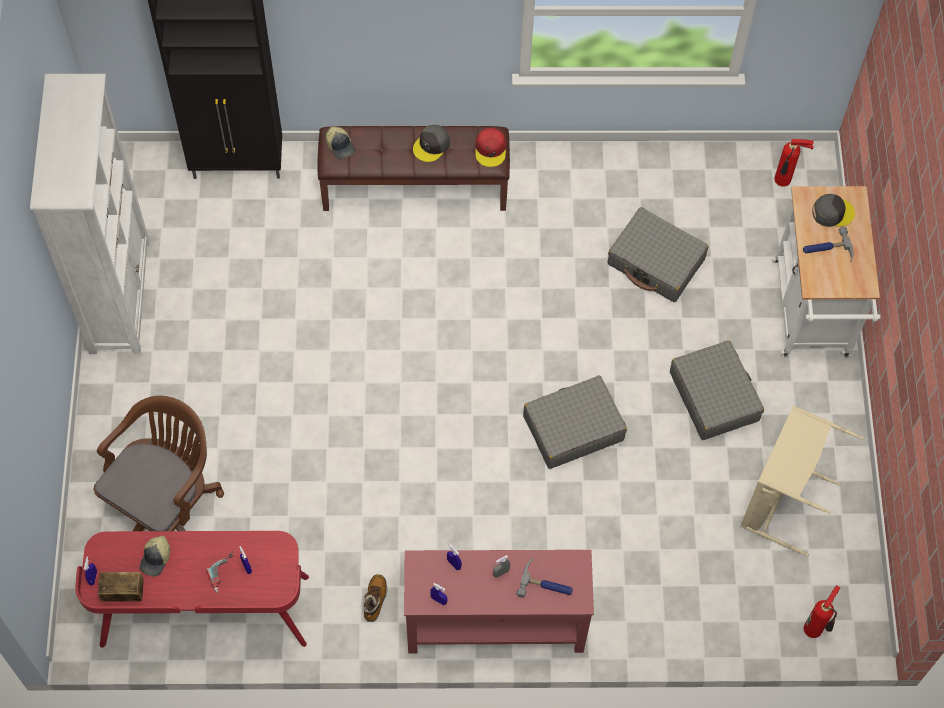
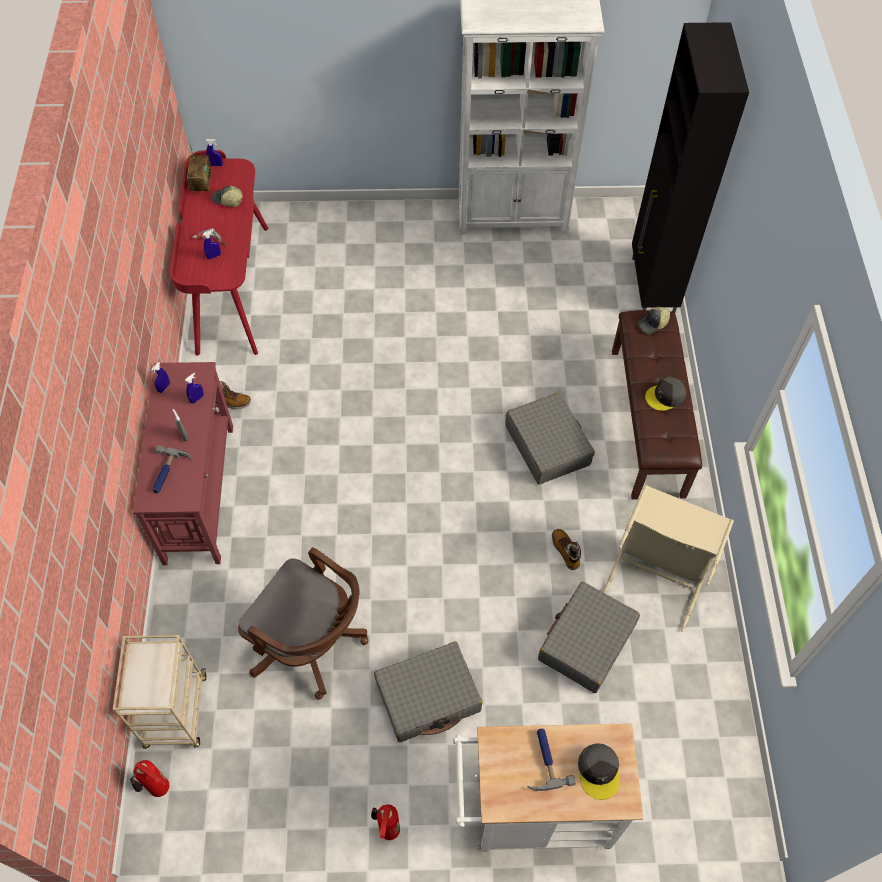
camera: 90 degrees right, 5 degrees down
brown office chair [94,396,224,531] -> brown office chair moved to [238,547,369,700]
grey cap [413,125,450,162] -> grey cap turned 60 degrees counterclockwise [645,377,686,411]
red cap [475,128,506,167] -> none
grey suitcase [523,376,627,469] -> grey suitcase moved to [505,392,595,485]
beige laundry basket [741,405,864,556] -> beige laundry basket moved to [603,485,734,632]
fire extinguisher [774,139,814,187] -> fire extinguisher moved to [371,804,400,840]
none -> beige cart [113,635,207,749]
none -> boot [552,529,581,570]

